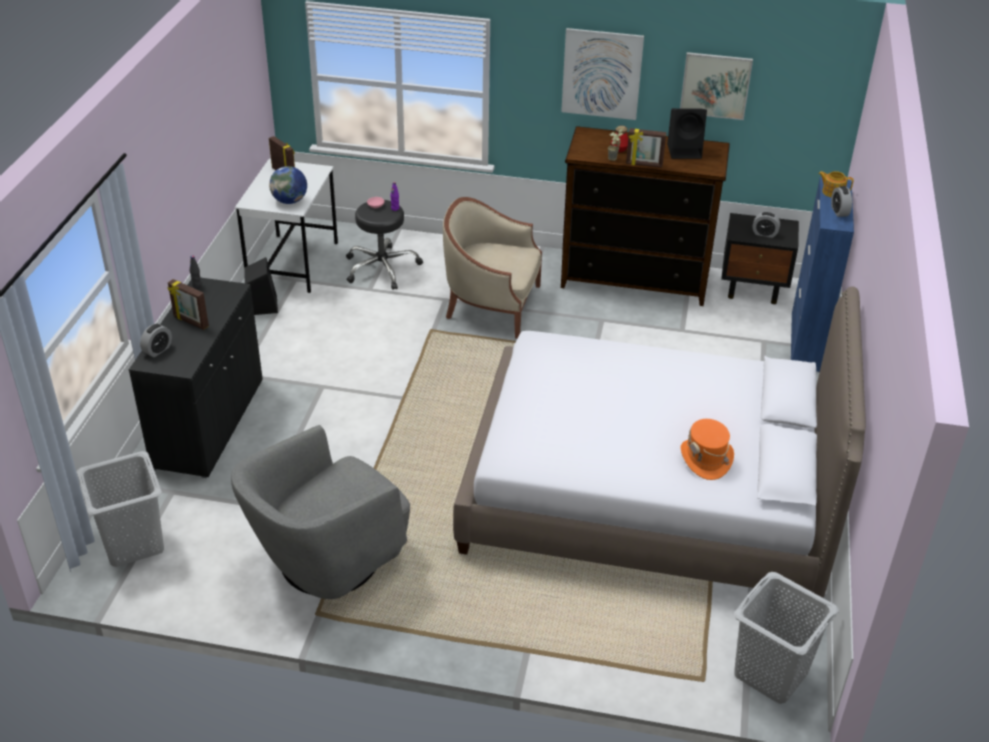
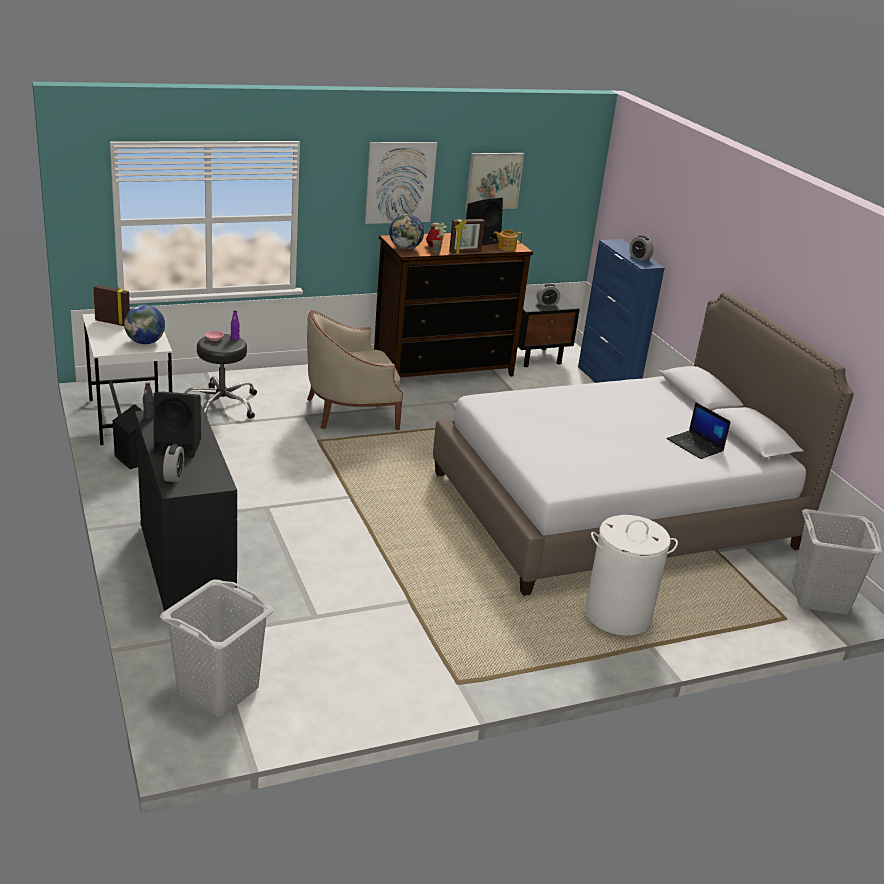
camera: 35 degrees left, 10 degrees down
picture frame [167,279,209,330] -> black speaker [154,392,201,458]
grey armchair [231,425,410,599] -> none
orange hat [681,419,734,480] -> laptop [667,402,731,459]
teapot [818,171,854,198] -> teapot moved to [494,230,523,251]
none -> globe [389,214,424,250]
none -> white laundry basket [585,515,678,635]

